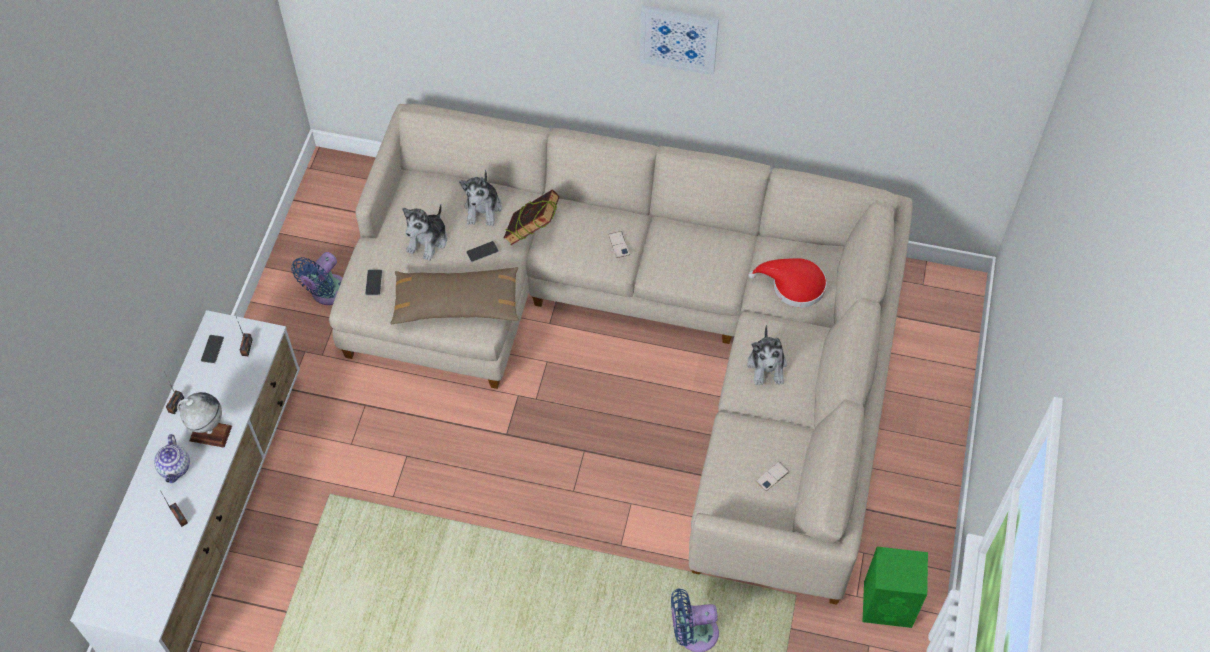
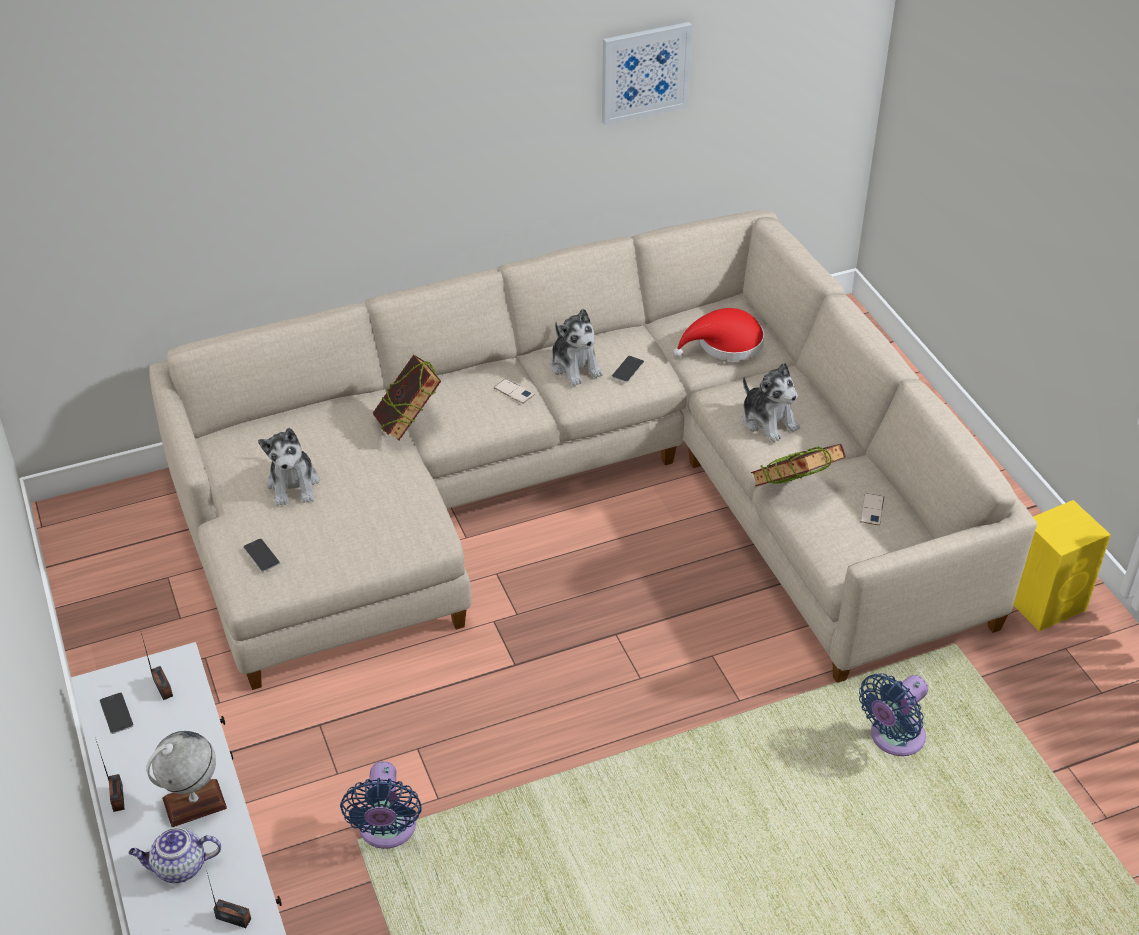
camera: 35 degrees left, 15 degrees down
teapot [154,434,190,483] -> teapot turned 120 degrees clockwise [129,828,221,883]
blue fan [291,252,343,305] -> blue fan moved to [340,761,422,849]
brown pillow [390,267,519,325] -> none
plush toy [459,170,502,226] -> plush toy moved to [551,309,603,386]
phone [466,241,499,262] -> phone moved to [612,356,644,382]
picture [640,5,719,75] -> picture moved to [602,22,692,125]
green speaker [863,547,928,628] -> yellow speaker [1014,500,1111,631]
none -> book [751,443,846,487]

